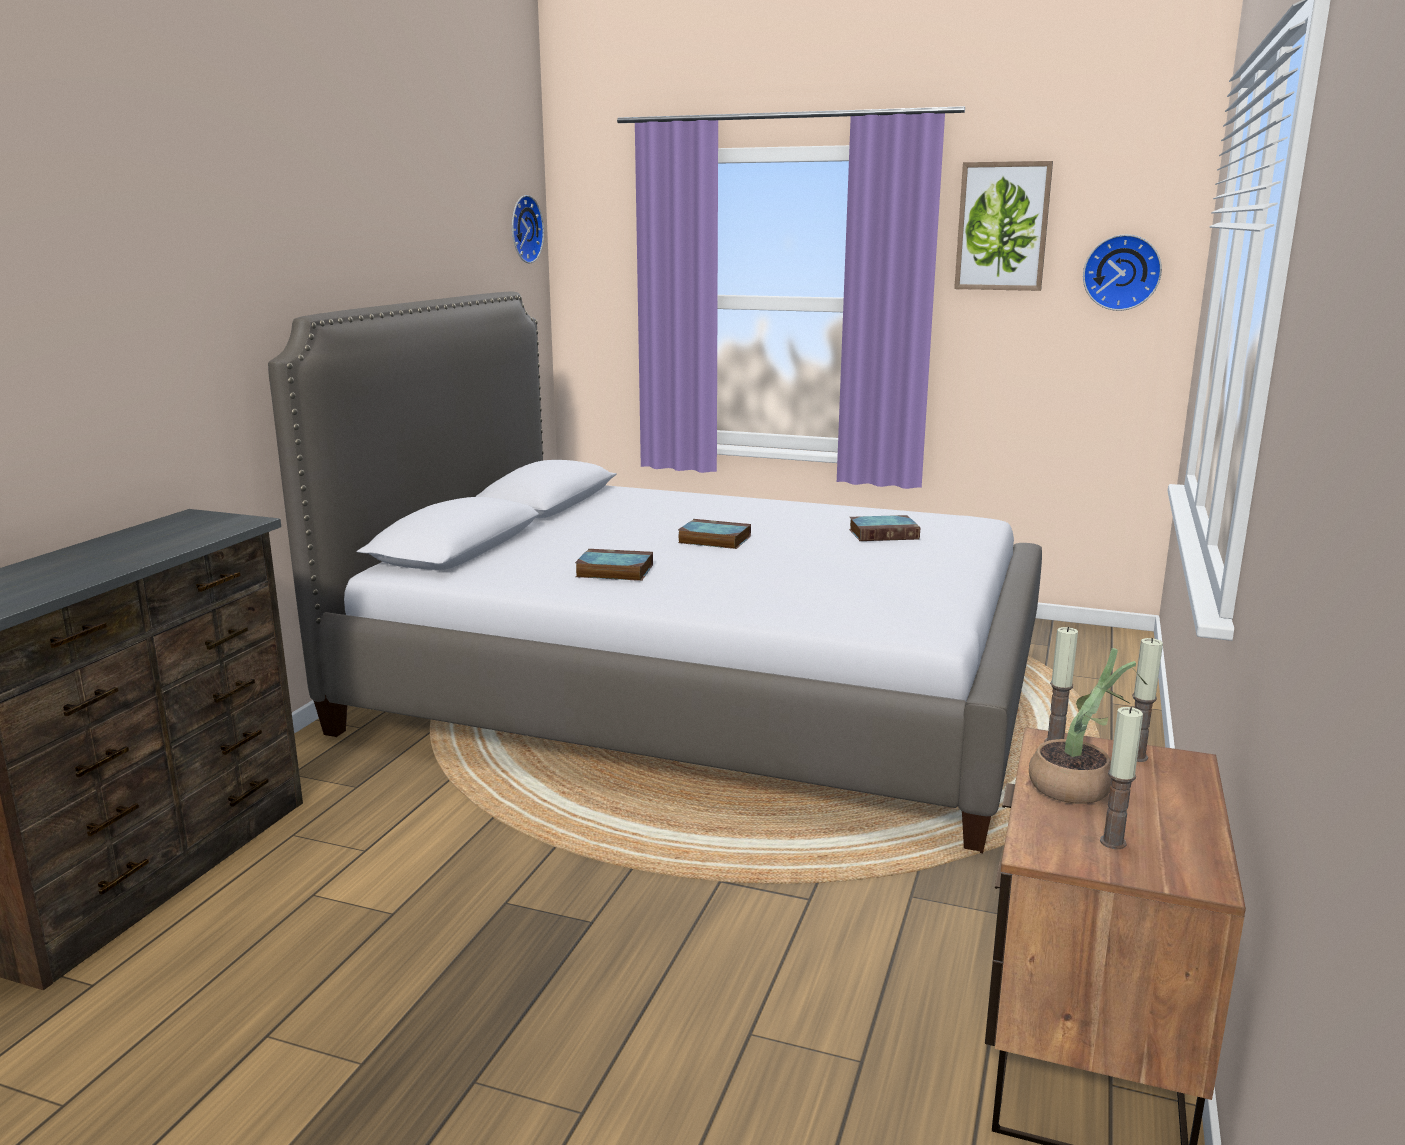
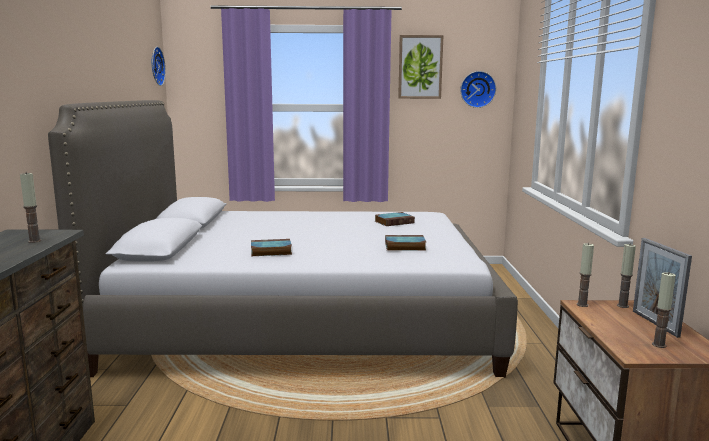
camera: 20 degrees left, 5 degrees down
book [678,519,751,549] -> book moved to [385,235,426,251]
potted plant [1029,648,1149,804] -> none
none -> candle [20,171,41,243]
none -> picture frame [633,238,692,338]

